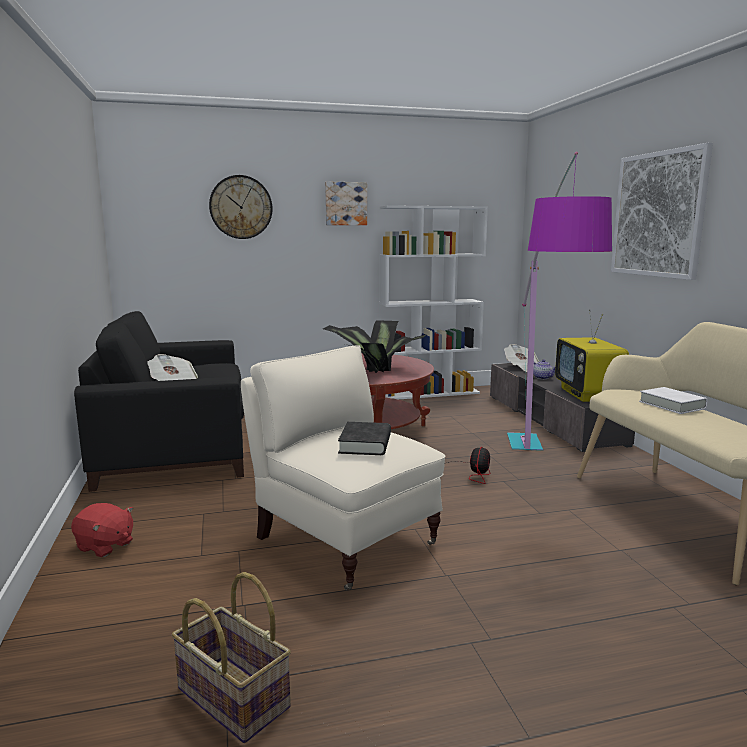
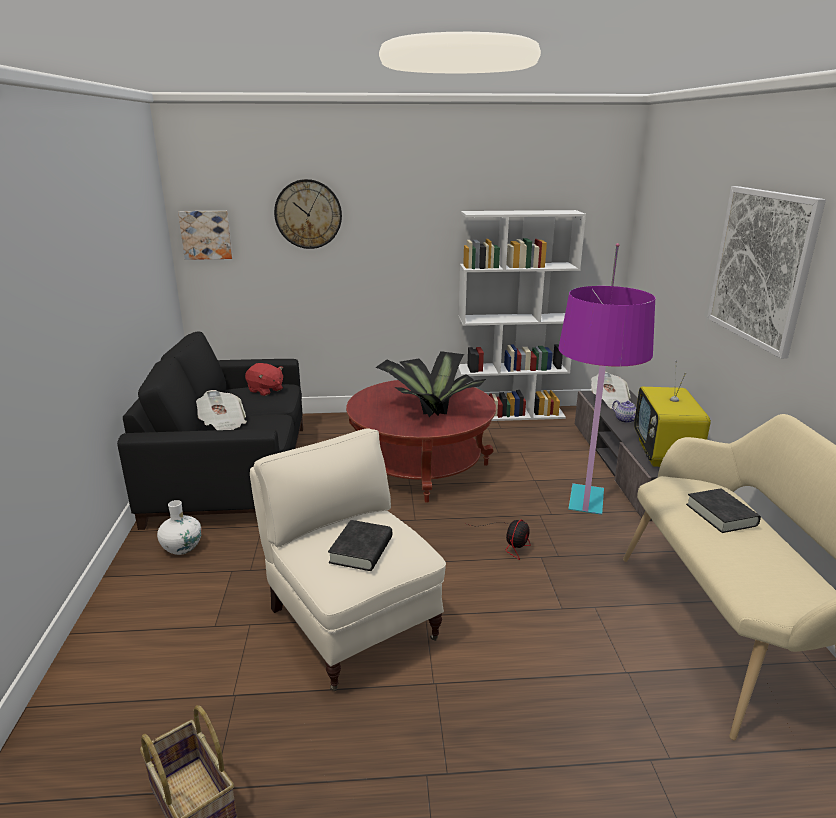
camera: 10 degrees right, 10 degrees up
red plush toy [71,503,133,557] -> red plush toy moved to [245,363,283,396]
picture [325,182,367,225] -> picture moved to [178,211,233,260]
white book [639,387,708,414] -> black book [686,488,761,533]
none -> white vase [157,500,202,555]

